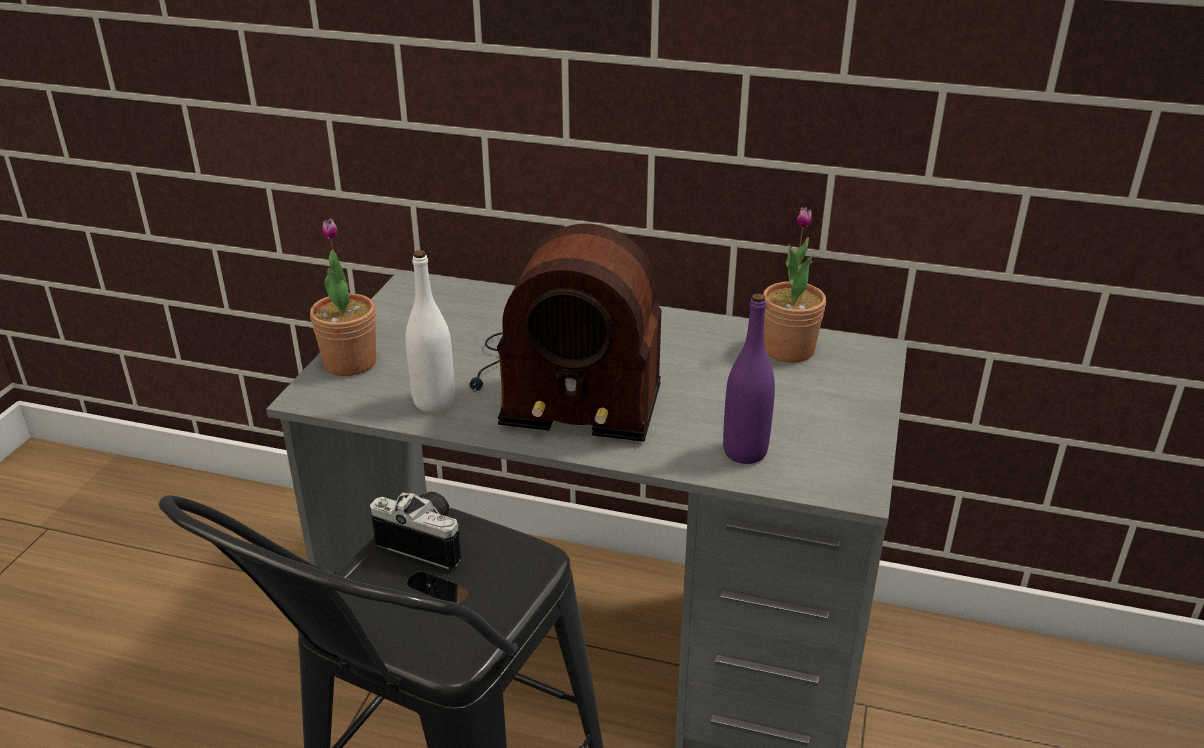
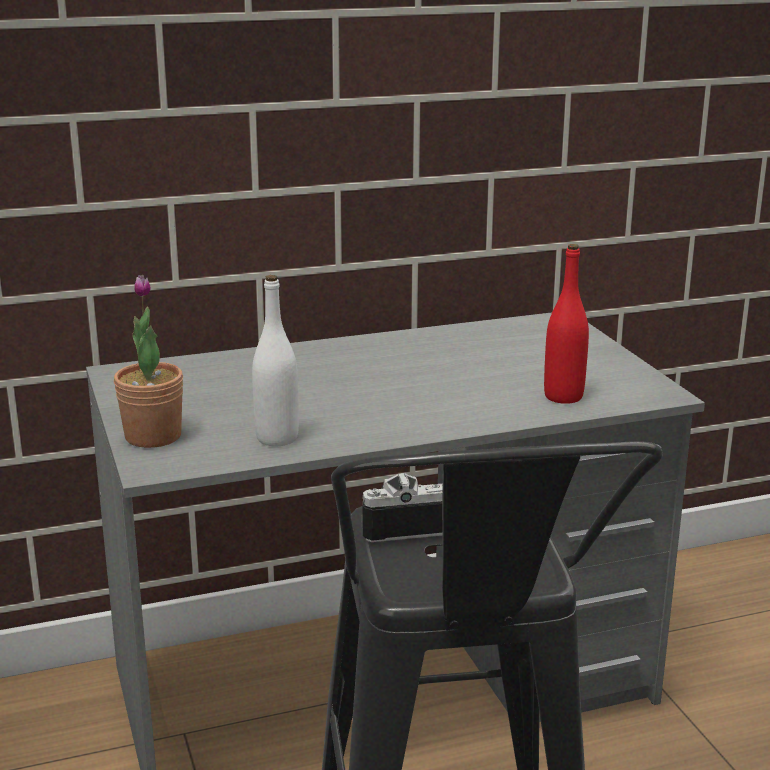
camera: 35 degrees left, 10 degrees down
radio [469,224,661,441] -> none
purple bottle [723,294,775,464] -> red bottle [544,244,589,404]
potted plant [763,207,826,363] -> none

